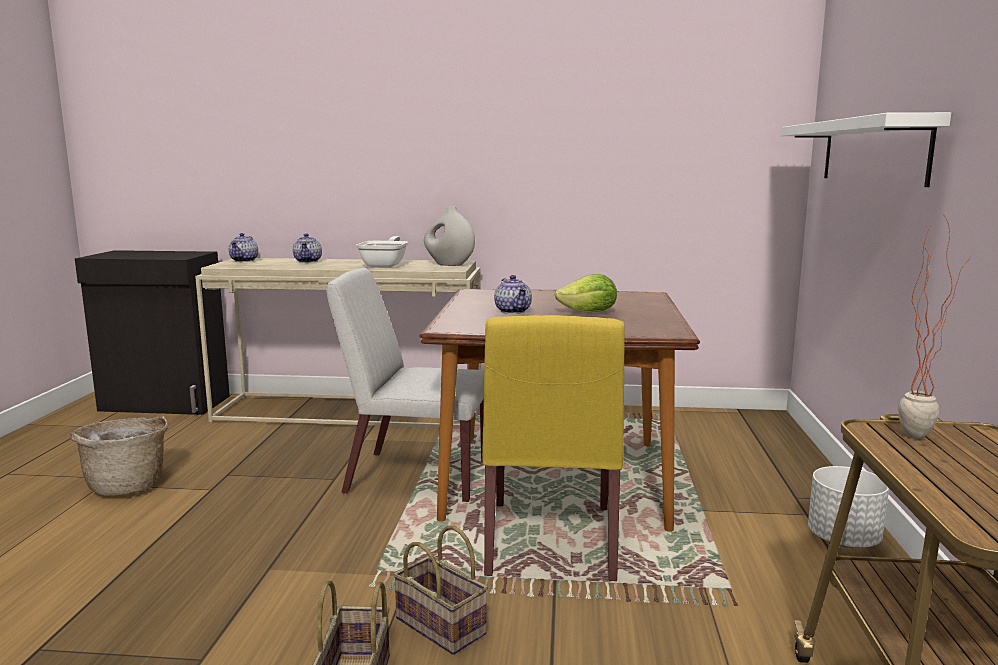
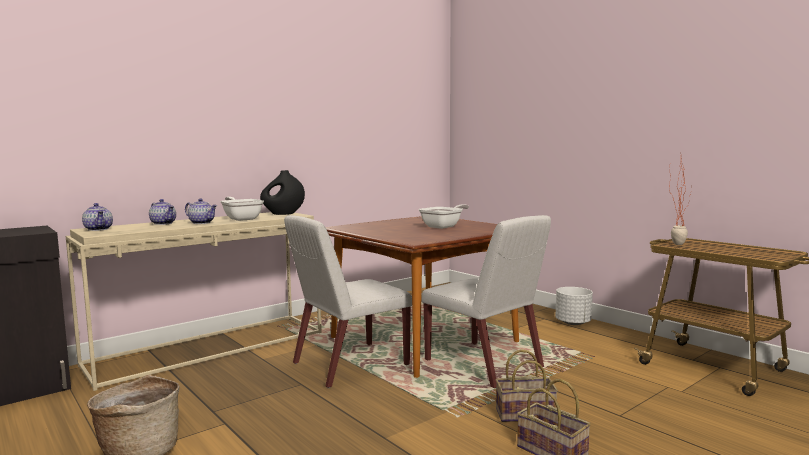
camera: 45 degrees left, 5 degrees down
white vase [424,207,475,266] -> black vase [260,170,305,215]
yellow chair [482,315,625,581] -> white chair [421,215,551,388]
teapot [494,275,532,314] -> teapot moved to [185,198,217,224]
lettuce [555,274,617,312] -> frying pan [419,204,469,229]
white shelf [781,112,951,187] -> none

